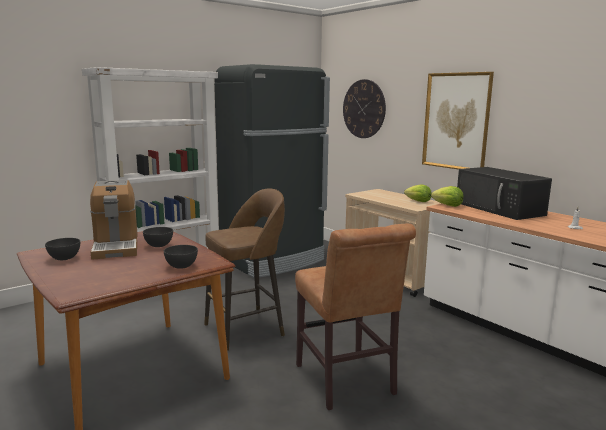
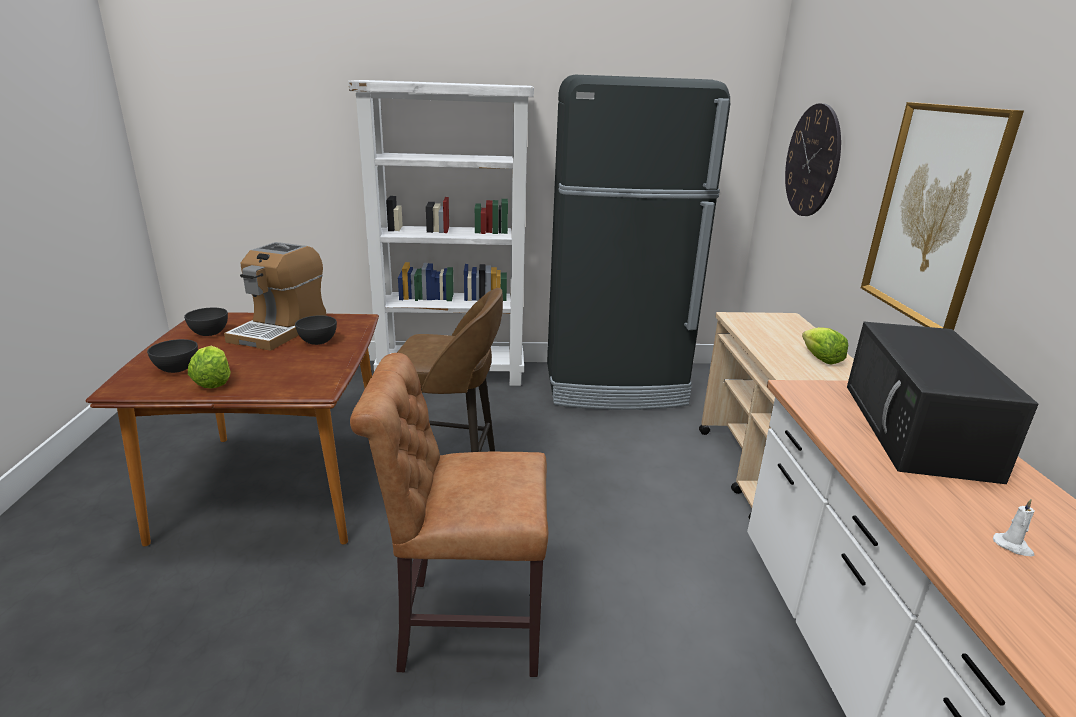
camera: 35 degrees right, 10 degrees up
grey bowl [164,245,198,269] -> grey bowl moved to [147,339,198,373]
brown chair [295,224,416,410] -> brown chair turned 75 degrees clockwise [350,353,548,677]
lettuce [431,186,463,207] -> lettuce moved to [188,346,231,389]

